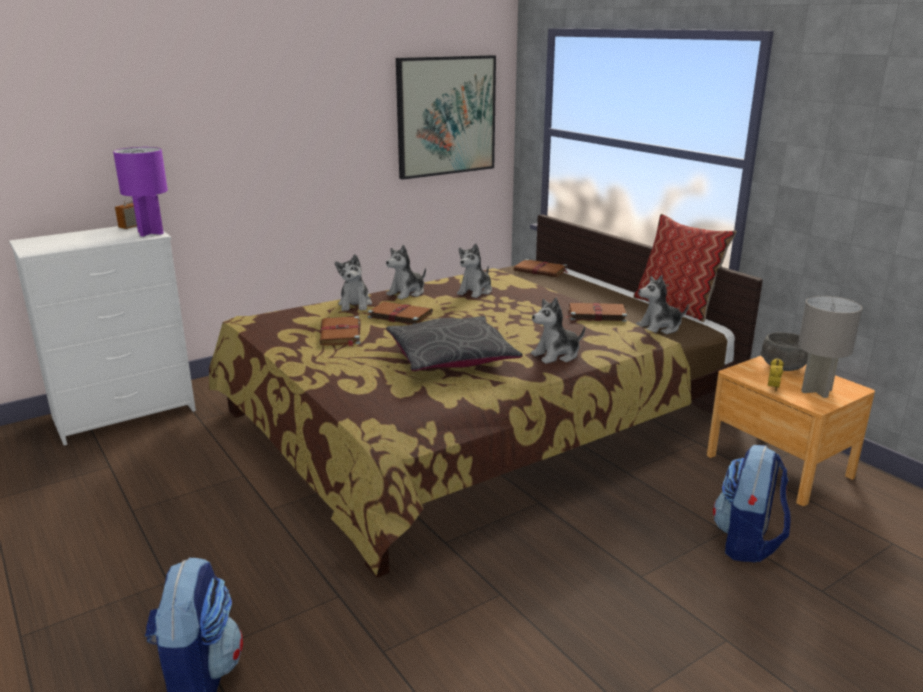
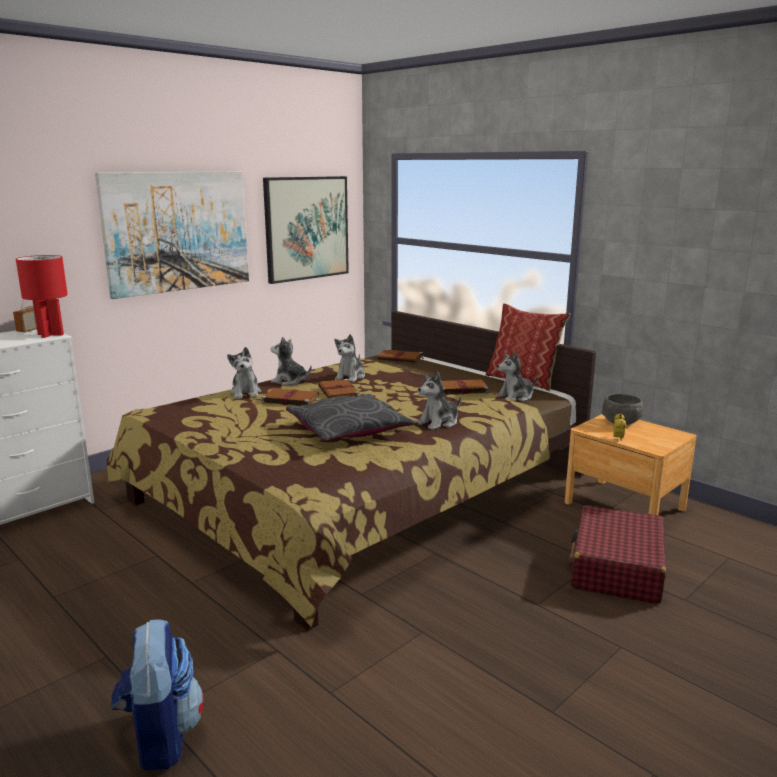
camera: 10 degrees left, 5 degrees down
purple table lamp [113,147,168,236] -> red table lamp [16,255,68,338]
brown book [319,316,360,346] -> brown book moved to [318,379,360,398]
plush toy [386,245,426,300] -> plush toy turned 75 degrees clockwise [270,337,312,385]
backpack [713,445,790,563] -> red suitcase [569,505,666,604]
grey table lamp [798,296,862,398] -> none
none -> picture [95,171,249,299]

